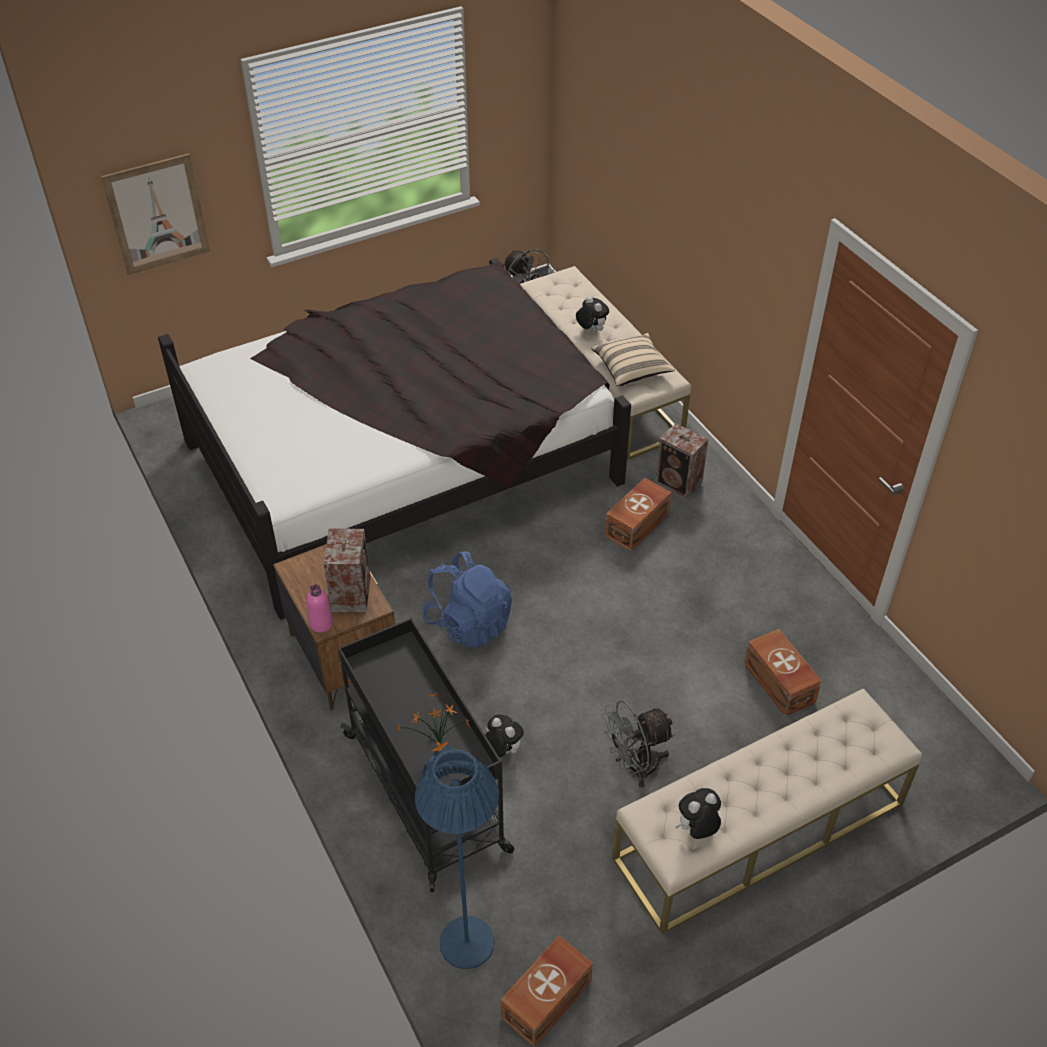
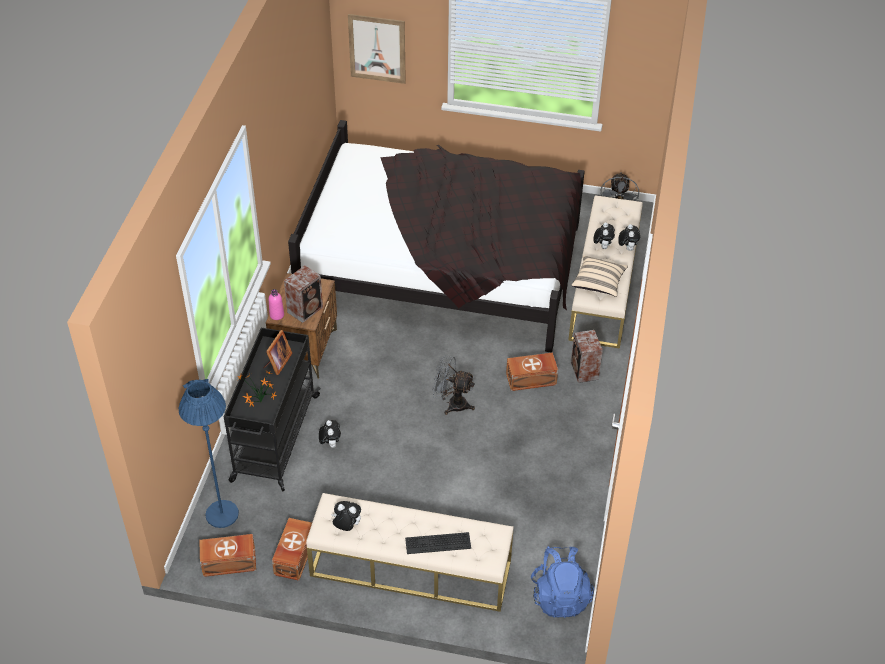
camera: 40 degrees right, 0 degrees up
blue backpack [422,551,512,649] -> blue backpack moved to [531,546,594,618]
grey fan [602,700,675,788] -> grey fan moved to [432,355,475,415]
brown storage box [744,629,822,716] -> brown storage box moved to [272,518,312,581]
none -> picture frame [263,330,292,375]
none -> keyboard [405,532,471,554]
none -> plush toy [618,224,640,251]

